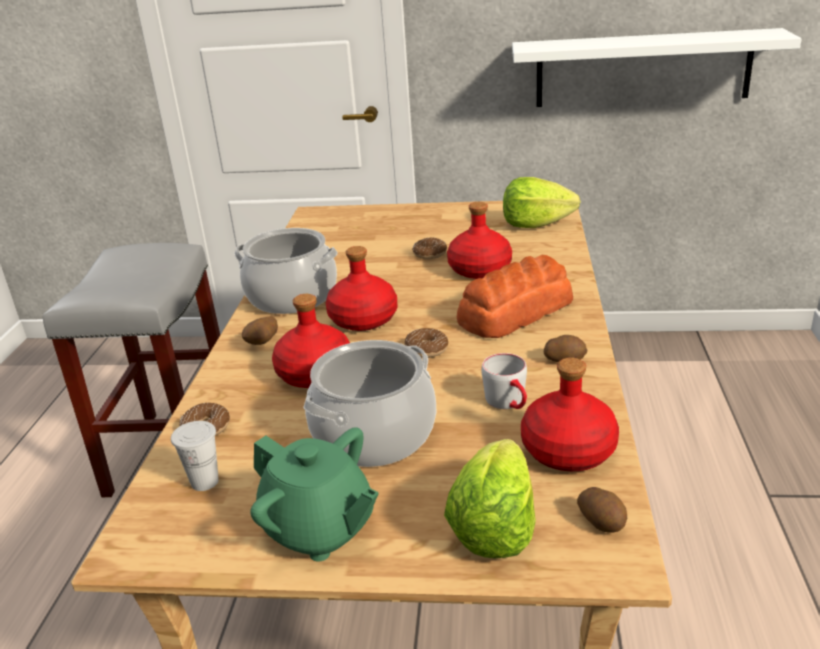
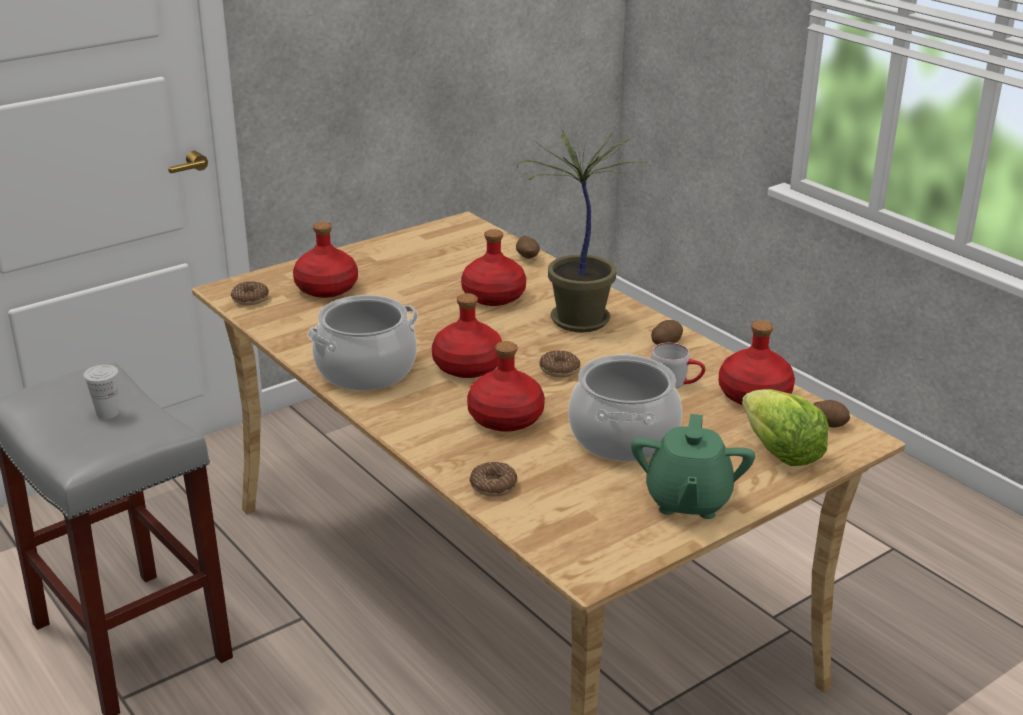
camera: 45 degrees left, 0 degrees up
white cup [171,421,219,491] -> white cup moved to [83,365,119,419]
potato [242,316,278,345] -> potato moved to [516,236,540,259]
green teapot [250,427,379,562] -> green teapot turned 105 degrees clockwise [631,414,755,519]
donut [412,237,447,259] -> donut moved to [231,281,269,305]
bread [457,255,573,338] -> potted plant [517,130,648,332]
lettuce [503,177,581,228] -> none
white shelf [512,28,802,107] -> none
none -> red bottle [293,222,358,298]

